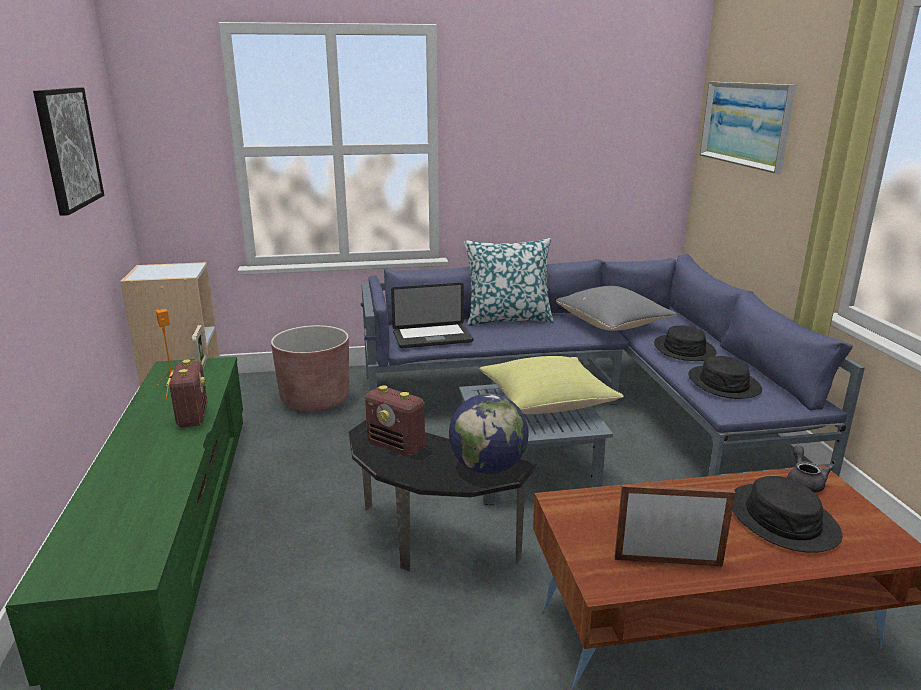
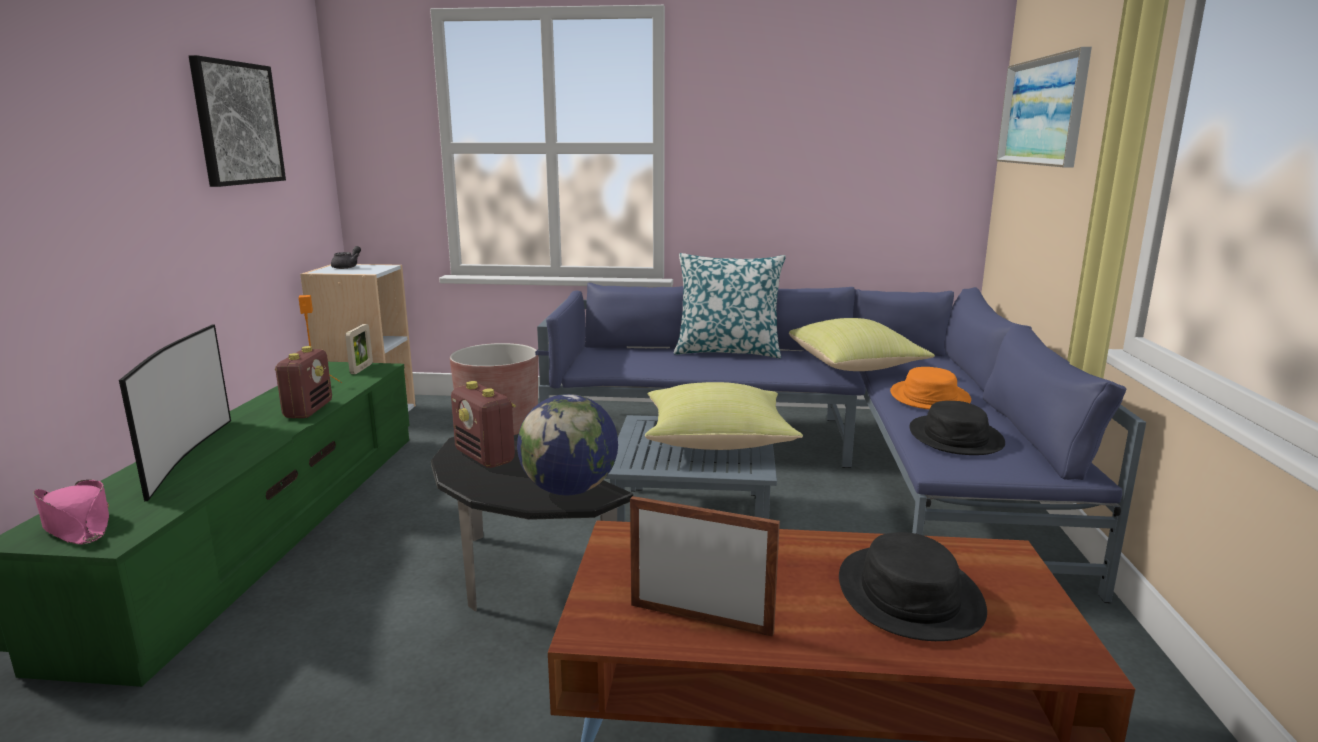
camera: 15 degrees right, 5 degrees down
laptop [391,283,473,348] -> none
grey pillow [556,286,677,331] -> yellow pillow [789,318,935,371]
black hat [654,325,716,361] -> orange hat [890,367,971,409]
grey teapot [787,446,833,493] -> grey teapot moved to [331,246,361,269]
none -> pink hat [33,480,109,544]
none -> television [119,325,231,501]

